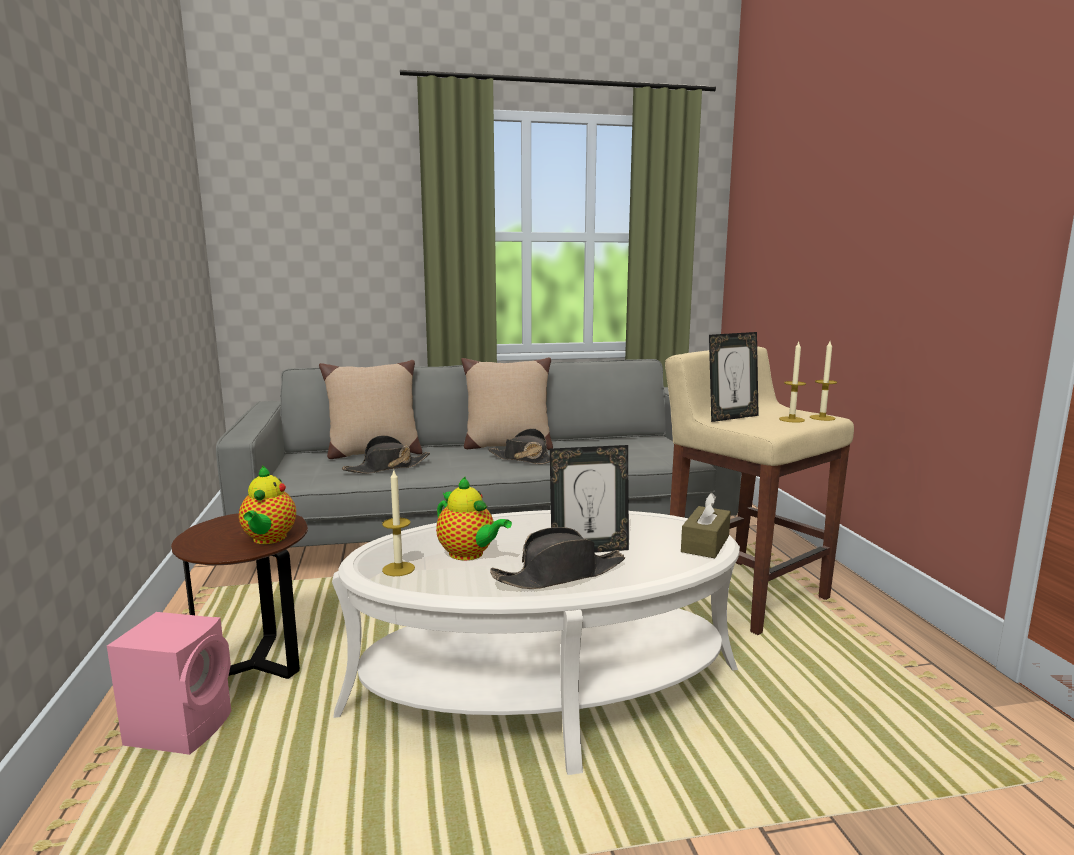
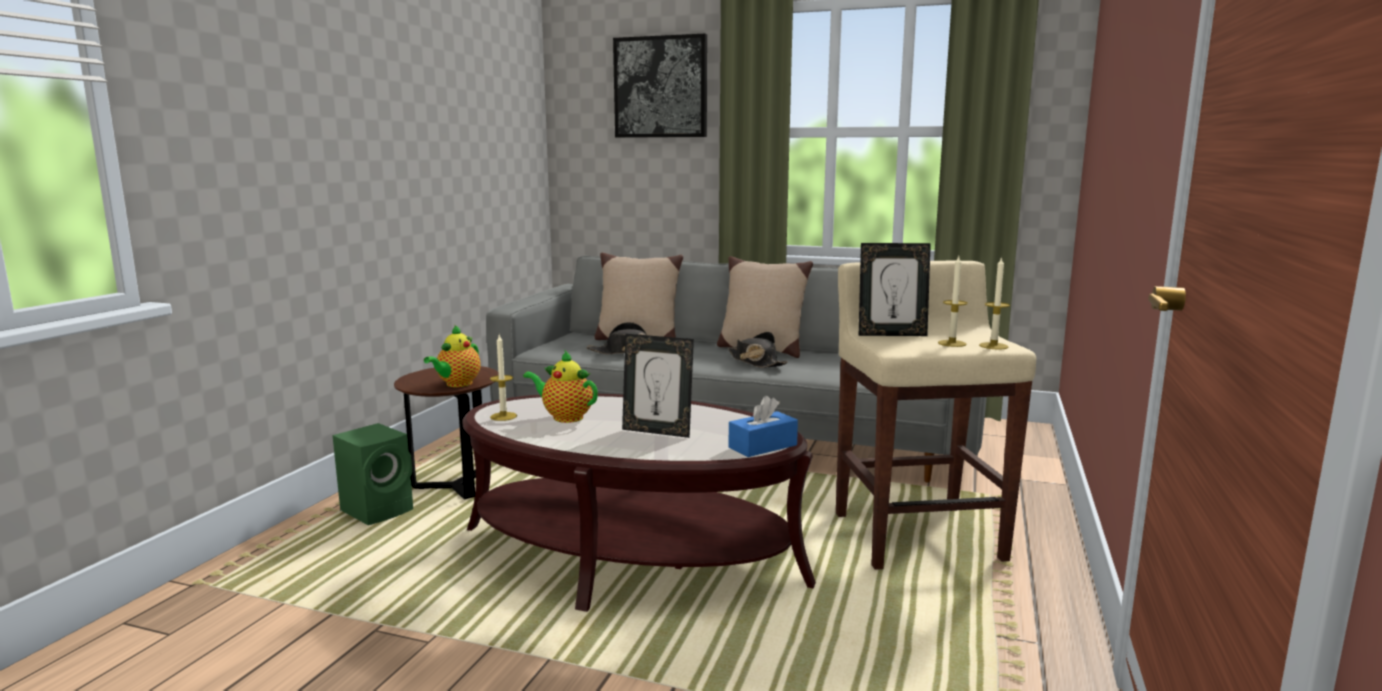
camera: 30 degrees right, 0 degrees up
pink speaker [107,612,231,755] -> green speaker [332,423,413,525]
white coffee table [332,510,740,775] -> brown coffee table [463,393,816,612]
teapot [436,476,512,560] -> teapot turned 135 degrees clockwise [523,350,598,423]
black hat [490,527,625,589] -> none
brown tissue box [681,493,731,558] -> blue tissue box [729,396,798,457]
none -> picture [613,34,707,138]

